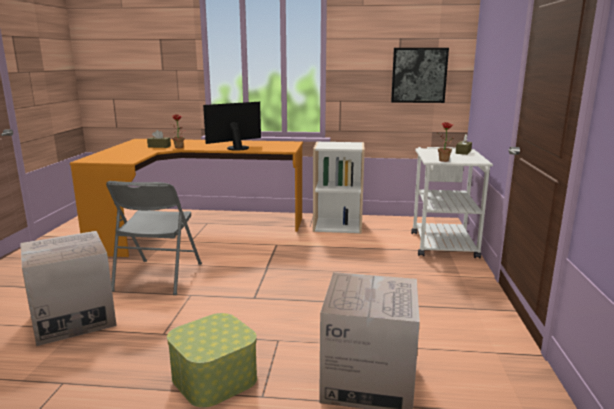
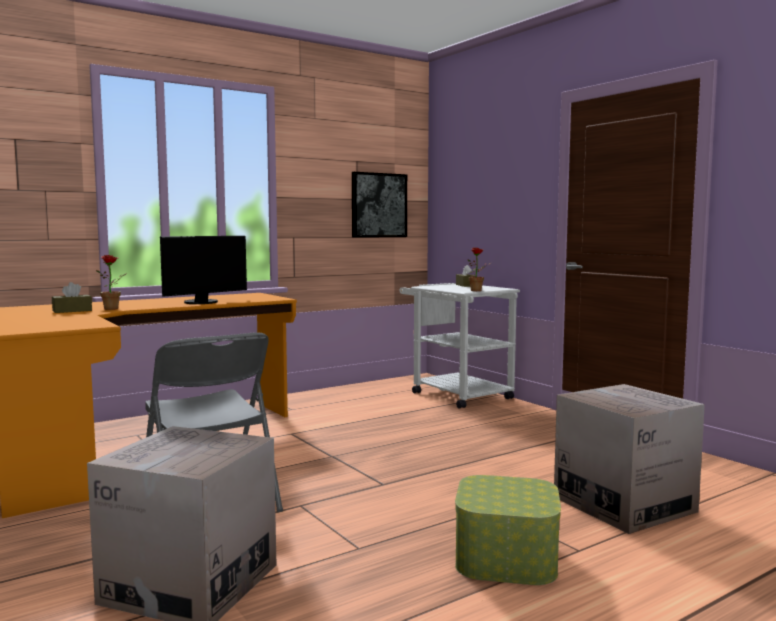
camera: 40 degrees left, 10 degrees down
monitor [203,102,261,151] -> monitor turned 150 degrees counterclockwise [160,236,247,304]
white bookcase [313,142,365,233] -> none

